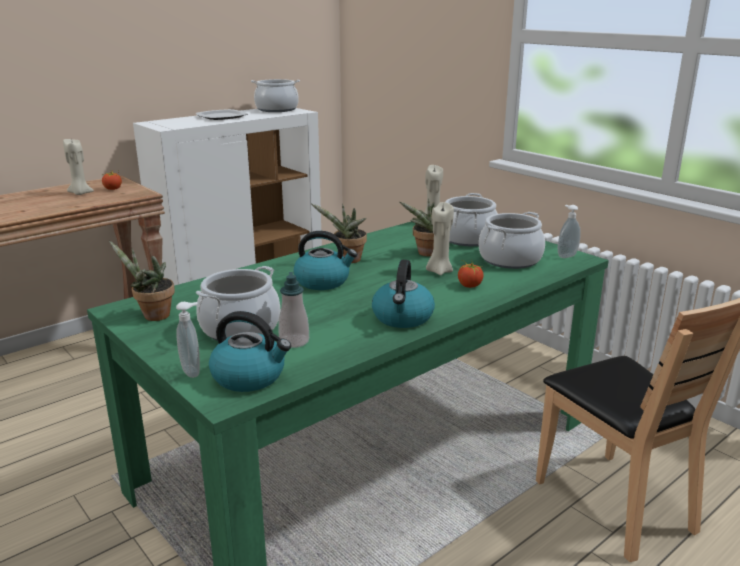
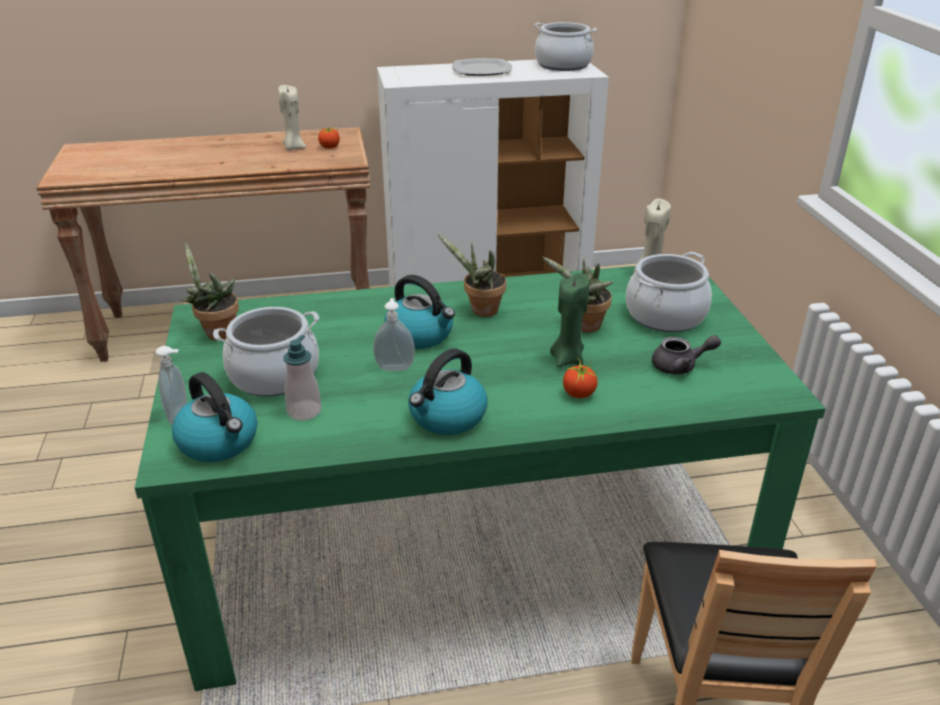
camera: 30 degrees right, 10 degrees up
beige candle [426,202,454,275] -> green candle [550,273,589,367]
cooking pot [479,212,545,269] -> grey teapot [652,335,721,375]
soap dispenser [558,205,581,258] -> soap dispenser moved to [373,298,415,371]

